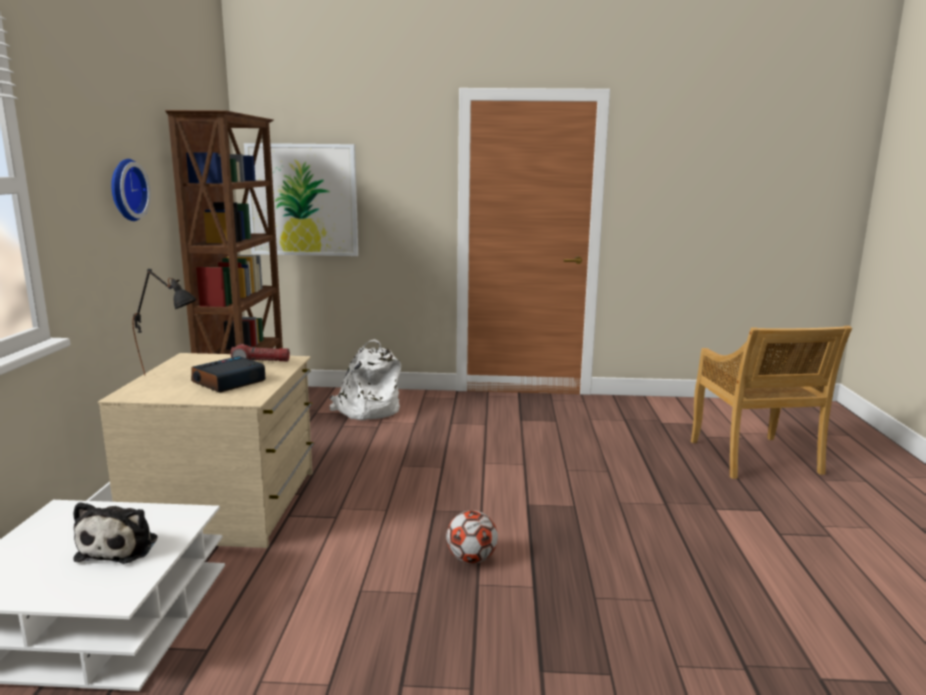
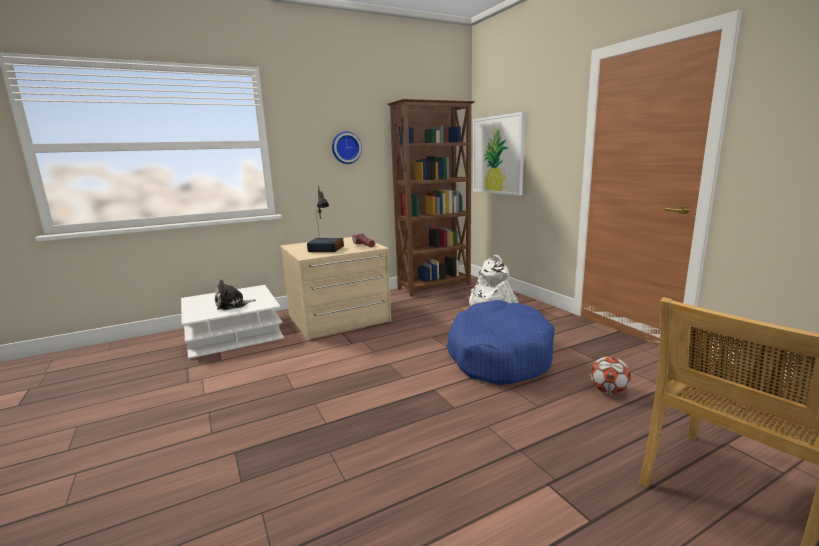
camera: 60 degrees right, 0 degrees up
football [446,510,498,564] -> football moved to [590,356,631,395]
none -> blue dog bed [446,300,554,385]

